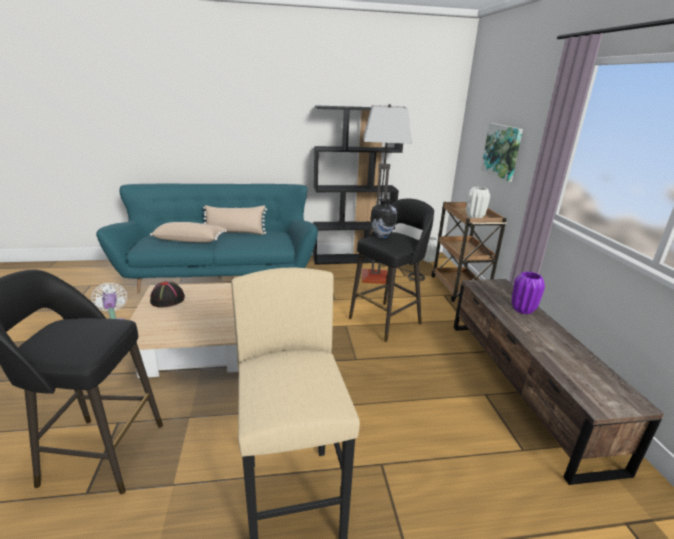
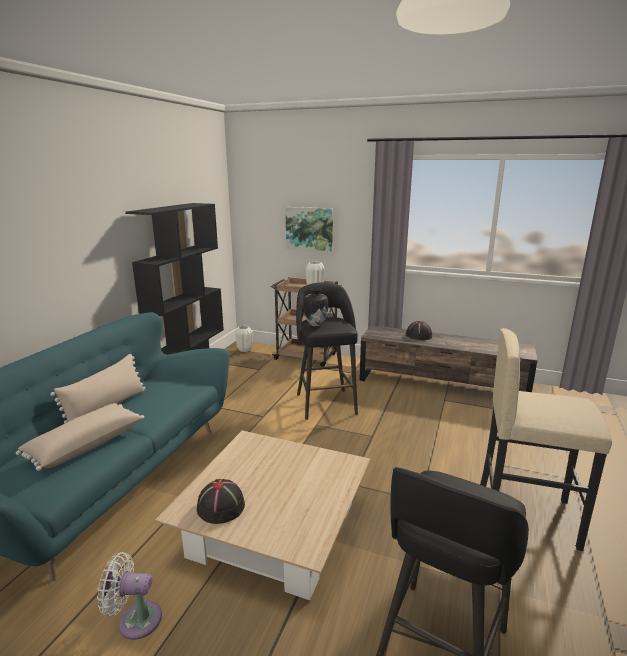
camera: 60 degrees left, 5 degrees down
floor lamp [362,104,425,284] -> none
purple vase [512,271,545,314] -> black hat [406,321,432,340]

